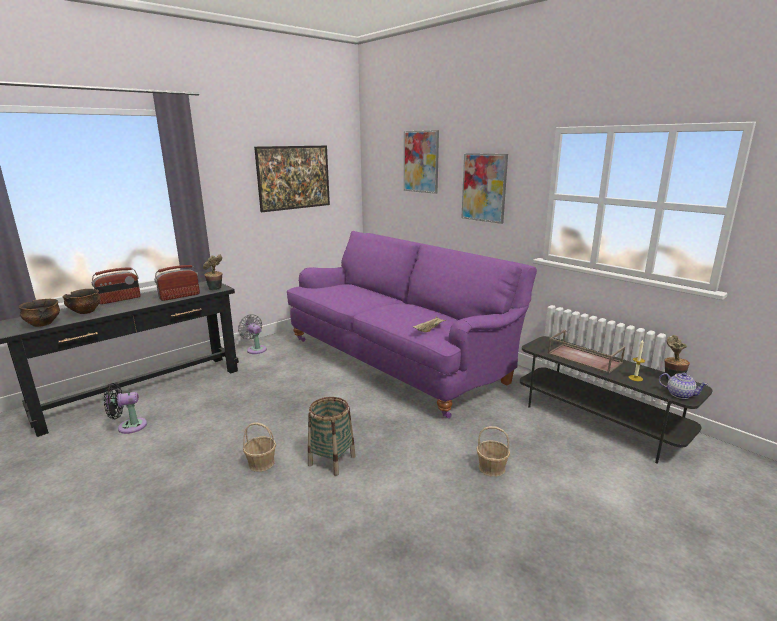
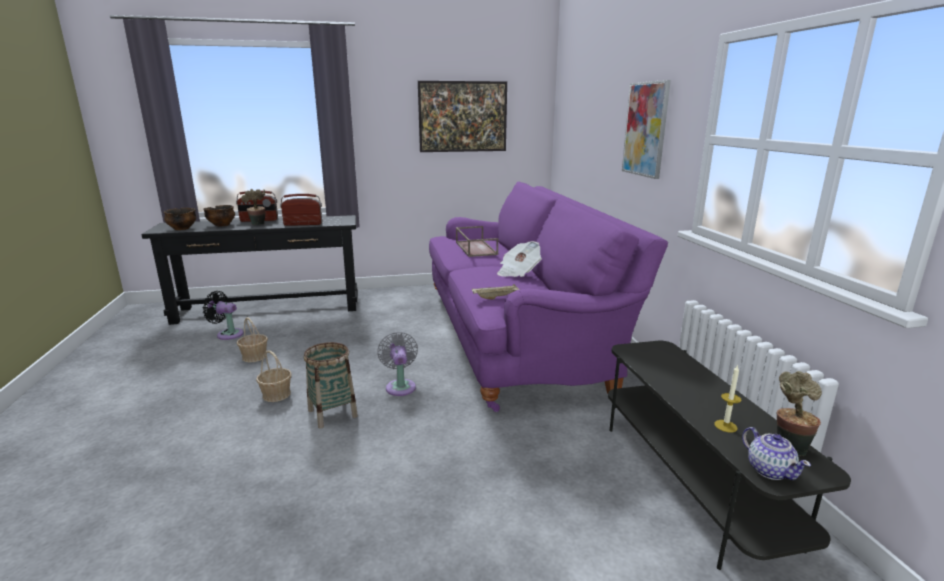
camera: 30 degrees right, 0 degrees up
potted plant [203,254,222,290] -> potted plant moved to [241,189,265,225]
grey fan [238,314,267,354] -> grey fan moved to [377,332,418,396]
picture [404,130,439,194] -> none
basket [477,426,510,477] -> basket moved to [237,317,268,362]
brown tray [547,330,625,374] -> brown tray moved to [456,226,498,257]
none -> newspaper [497,241,542,277]

